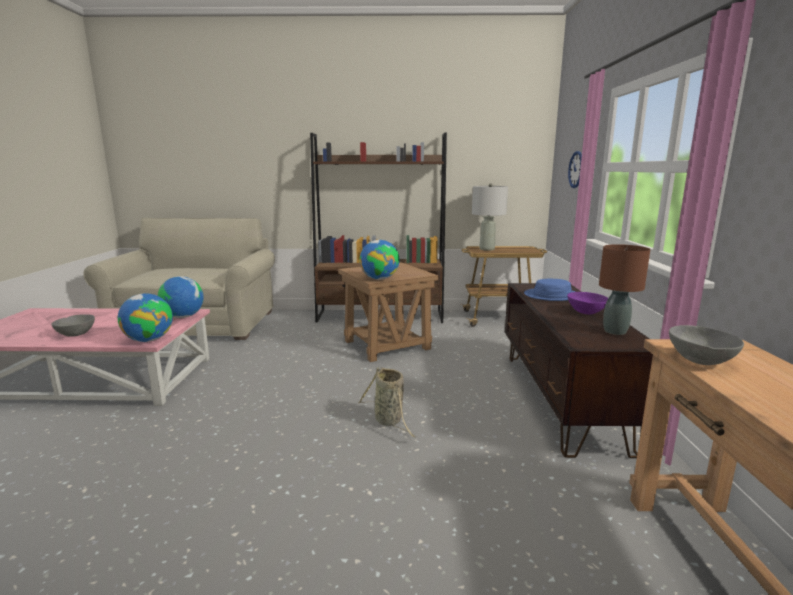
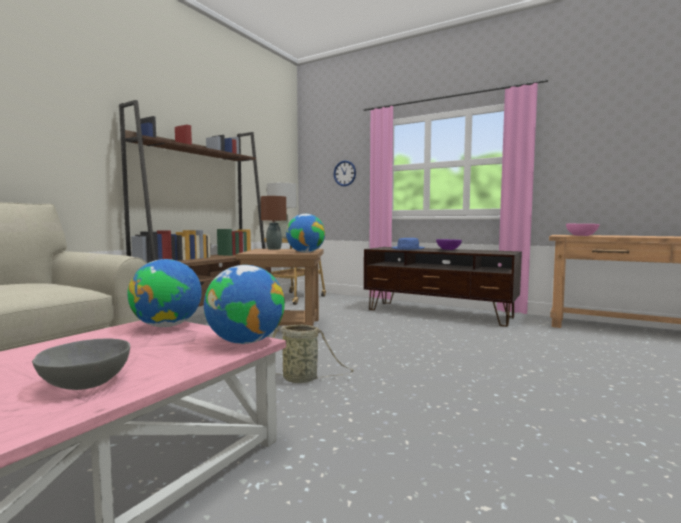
camera: 60 degrees left, 10 degrees down
basket [358,367,416,437] -> basket moved to [272,324,354,383]
brown table lamp [599,244,650,335] -> brown table lamp moved to [261,196,287,250]
grey bowl [669,325,744,365] -> pink bowl [566,224,600,236]

